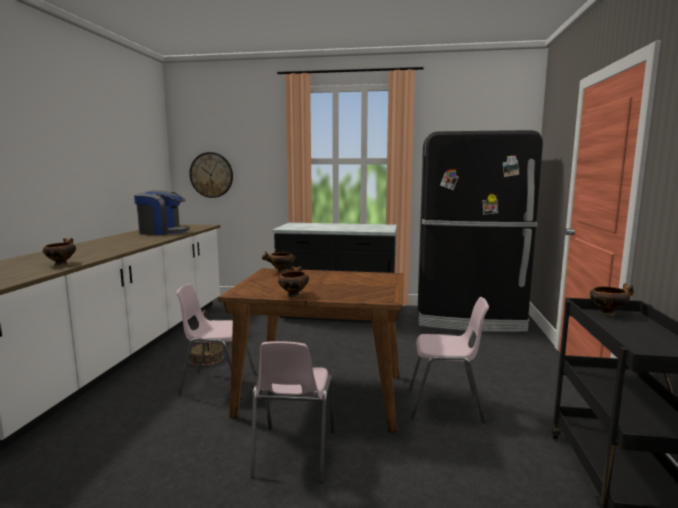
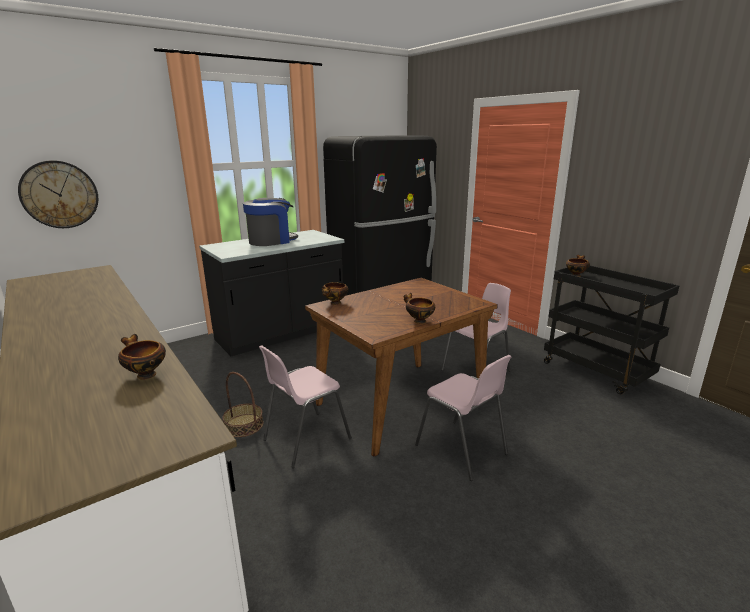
camera: 45 degrees left, 10 degrees up
coffee machine [134,190,189,235] -> coffee machine moved to [243,198,298,246]

